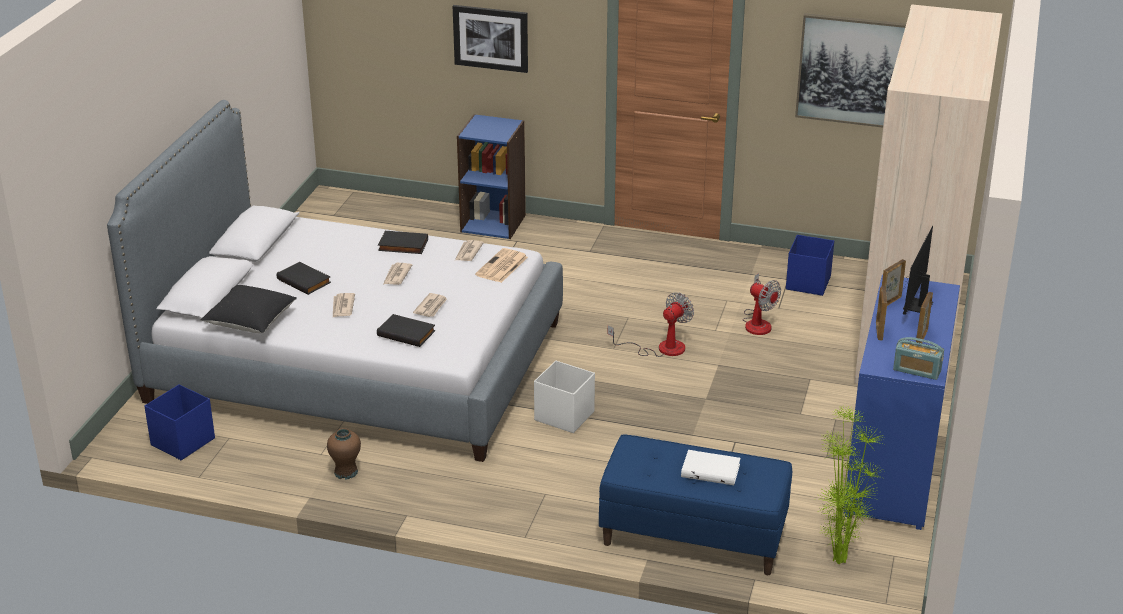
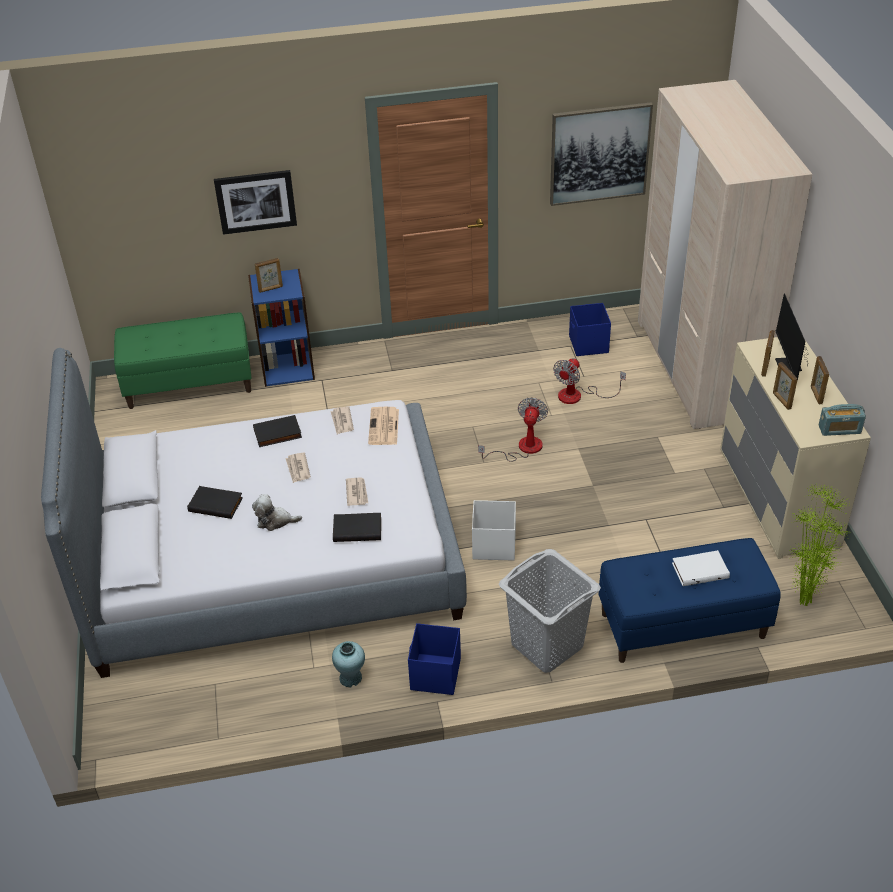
camera: 25 degrees left, 10 degrees up
blue storage box [144,384,215,460] -> blue storage box moved to [408,623,461,695]
black pillow [201,285,297,333] -> none
brown vase [327,428,361,480] -> turquoise vase [332,641,365,688]
newspaper [333,293,355,317] -> plush toy [252,494,302,531]
fan [743,273,781,335] -> fan turned 105 degrees clockwise [553,358,626,404]
blue dresser [843,275,960,530] -> beige dresser [720,337,871,559]
none -> green bench [114,312,252,409]
none -> picture frame [255,258,283,293]
none -> grey laundry basket [499,549,601,673]

